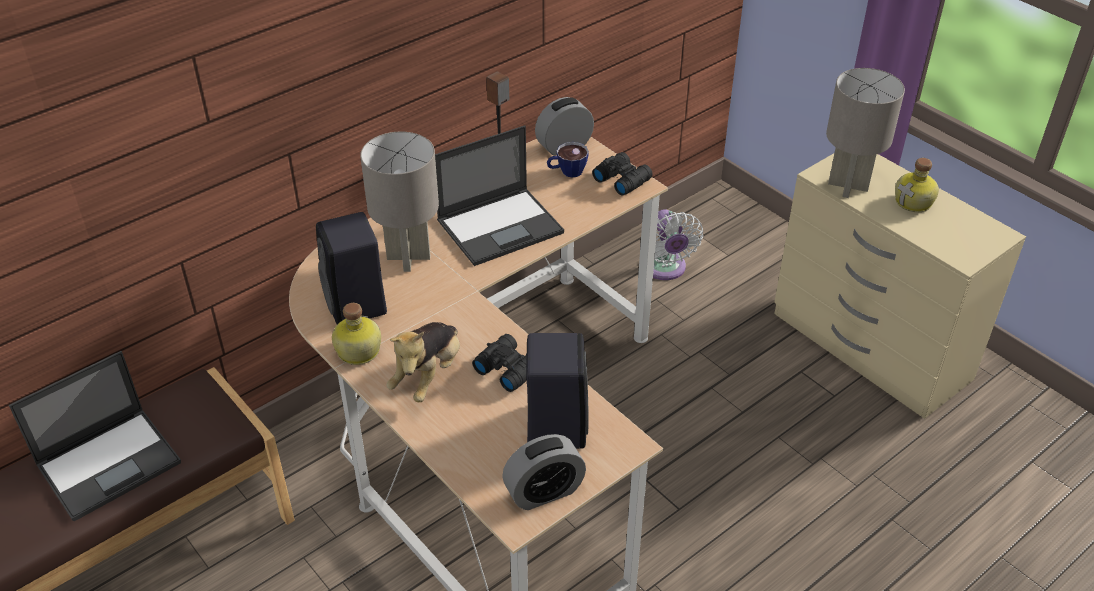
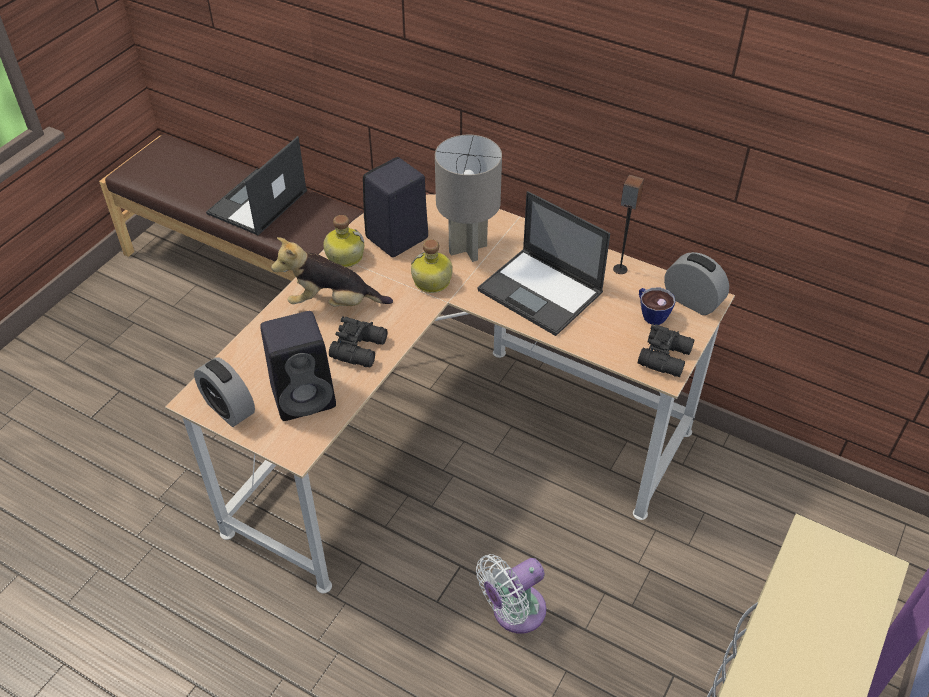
camera: 70 degrees right, 5 degrees up
laptop [9,351,181,521] -> laptop turned 90 degrees clockwise [206,136,307,235]
white fan [653,209,703,280] -> white fan moved to [476,554,546,634]
grey table lamp [826,68,905,198] -> none
bottle [895,158,939,212] -> bottle moved to [411,239,453,293]

